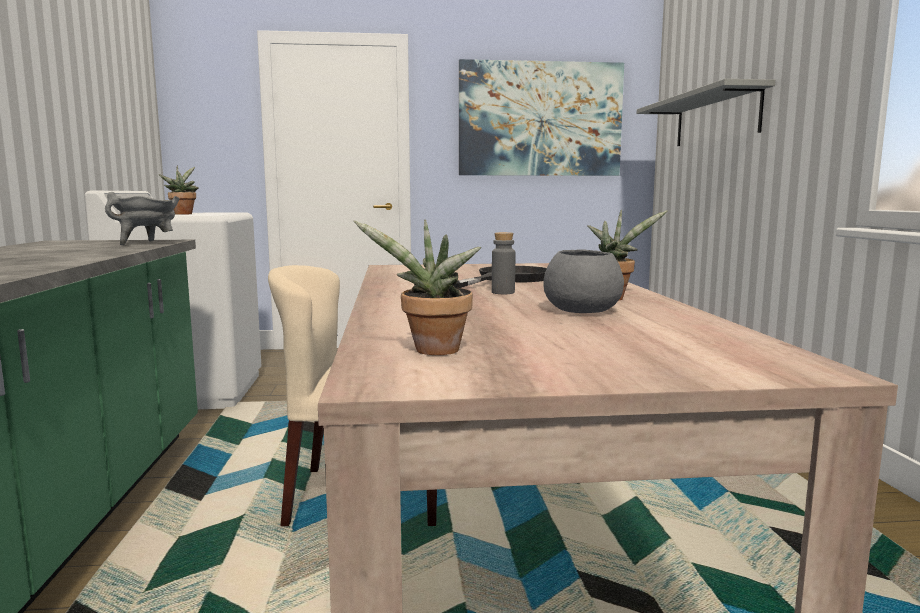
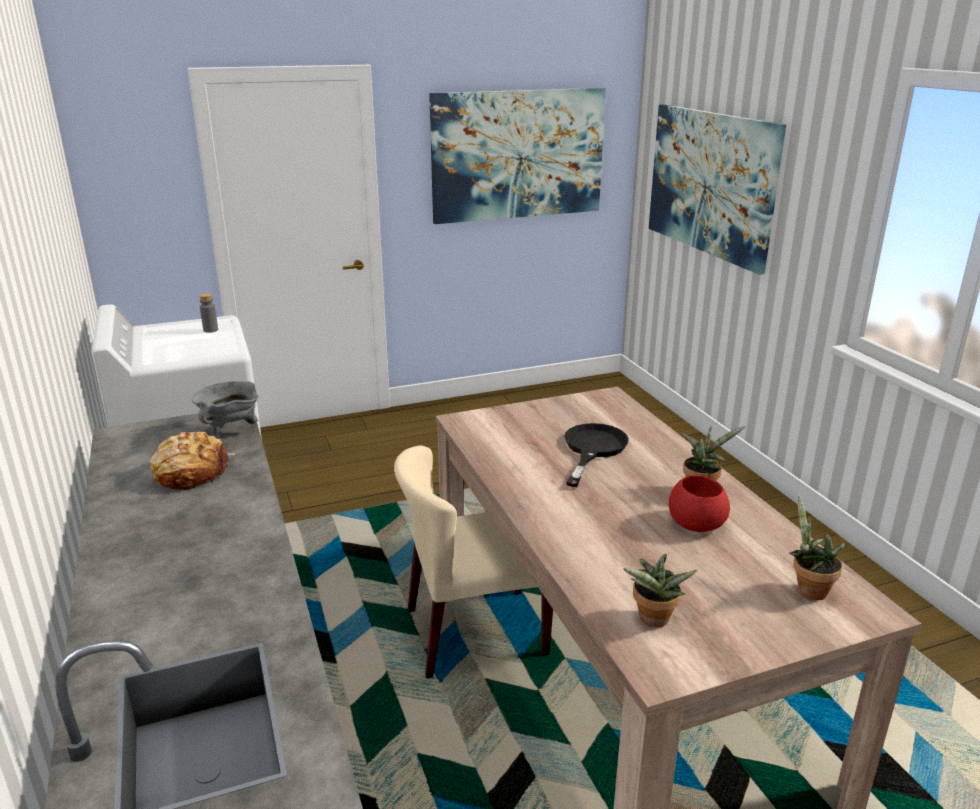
camera: 15 degrees left, 15 degrees up
potted plant [158,166,199,215] -> potted plant moved to [789,495,845,600]
grey bottle [492,232,515,294] -> grey bottle moved to [199,293,218,333]
grey bowl [544,249,624,313] -> red bowl [669,475,730,532]
grey shelf [637,79,776,146] -> picture [649,104,786,275]
none -> bread [150,432,235,490]

